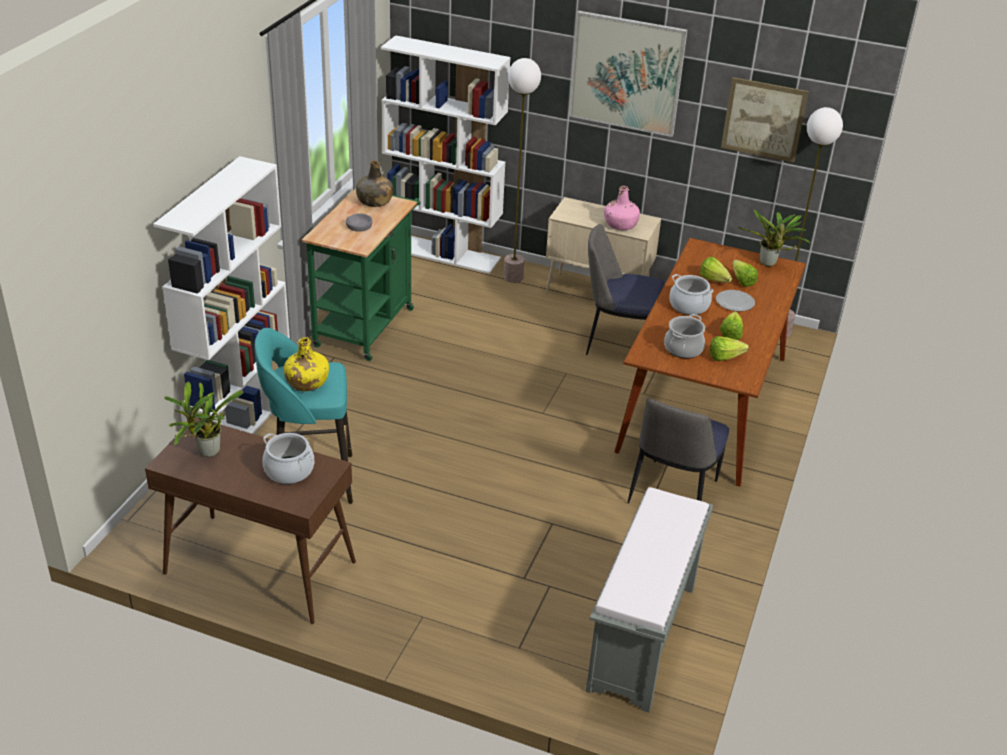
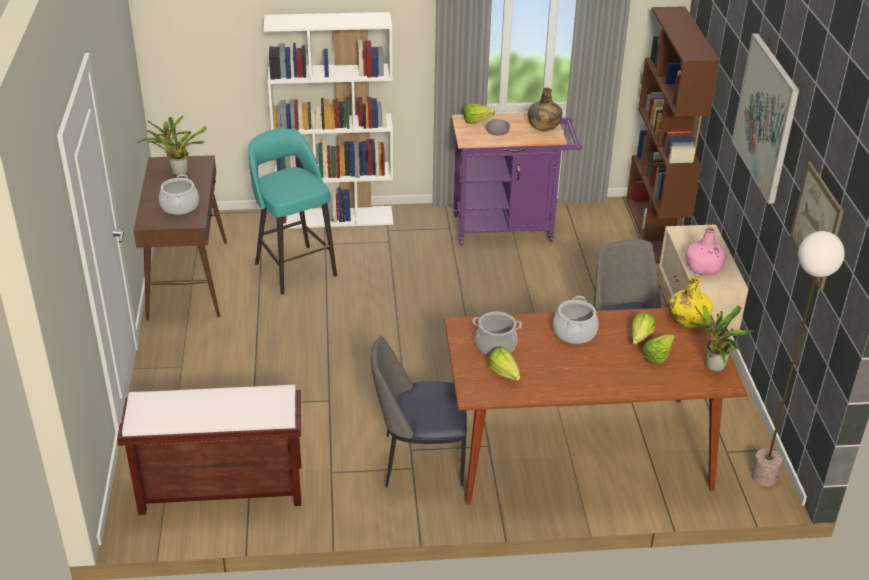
camera: 65 degrees right, 0 degrees up
yellow bottle [284,337,329,391] -> yellow bottle moved to [668,276,713,328]
green cart [302,188,420,361] -> purple cart [452,113,582,245]
white bookcase [381,35,511,274] -> brown bookcase [626,6,720,264]
floor lamp [504,58,541,283] -> none
grey bench [586,487,713,713] -> brown bench [117,385,301,515]
plate [716,290,755,311] -> none
lettuce [720,311,743,340] -> lettuce moved to [464,104,495,124]

